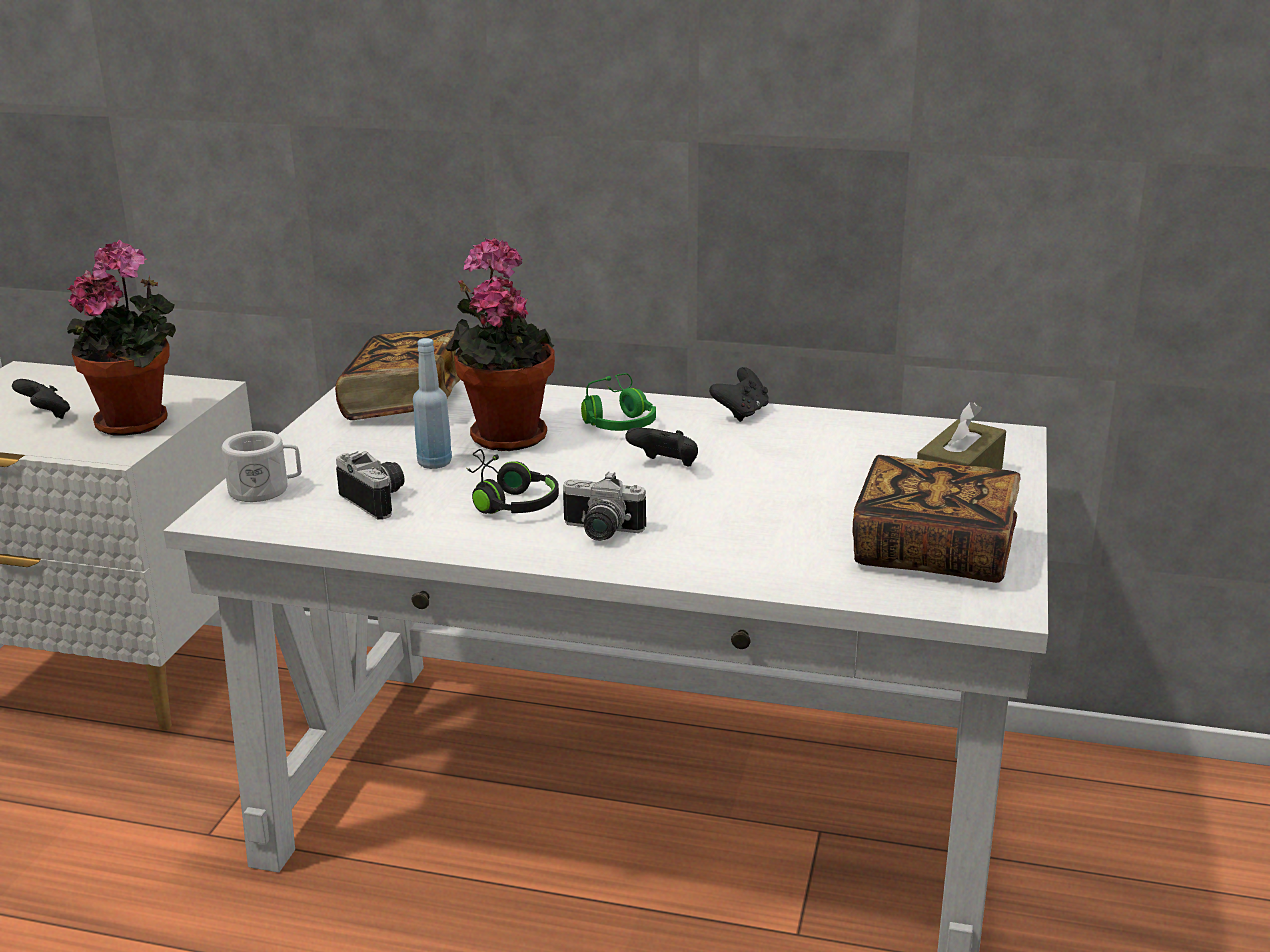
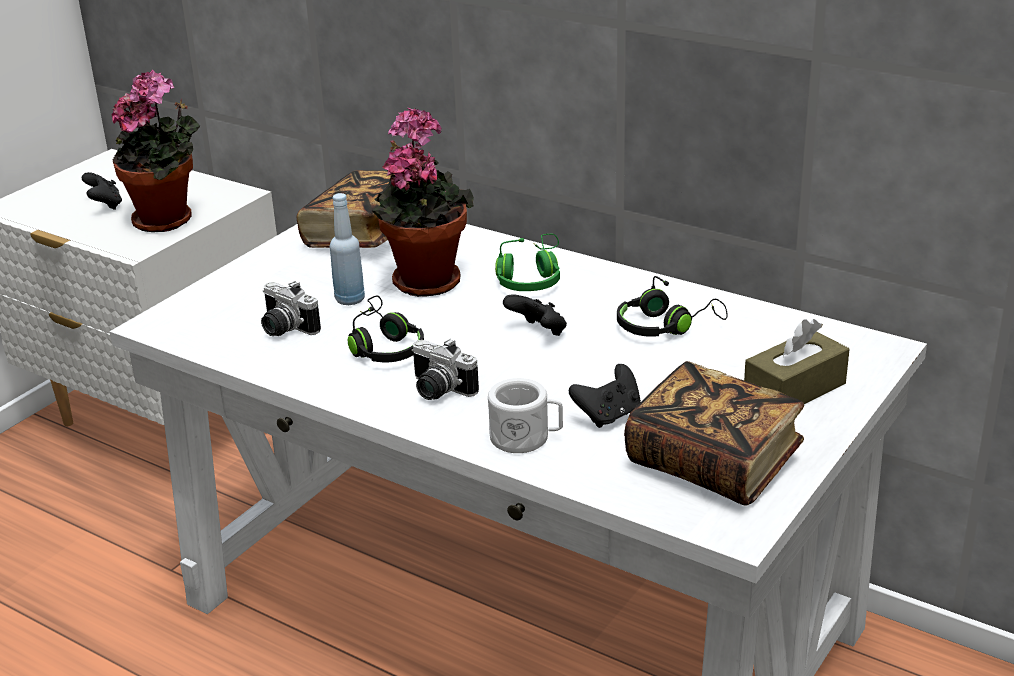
camera: 20 degrees right, 5 degrees up
white mug [222,431,302,502] -> white mug moved to [488,378,563,453]
camera [336,451,404,519] -> camera turned 150 degrees clockwise [261,281,321,336]
black game controller [709,367,769,422] -> black game controller moved to [569,364,641,428]
none -> black headphones [617,276,728,337]

